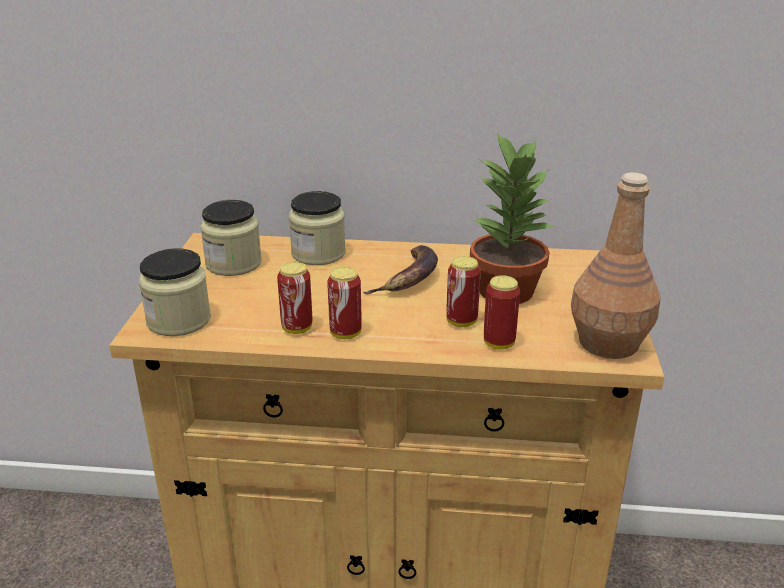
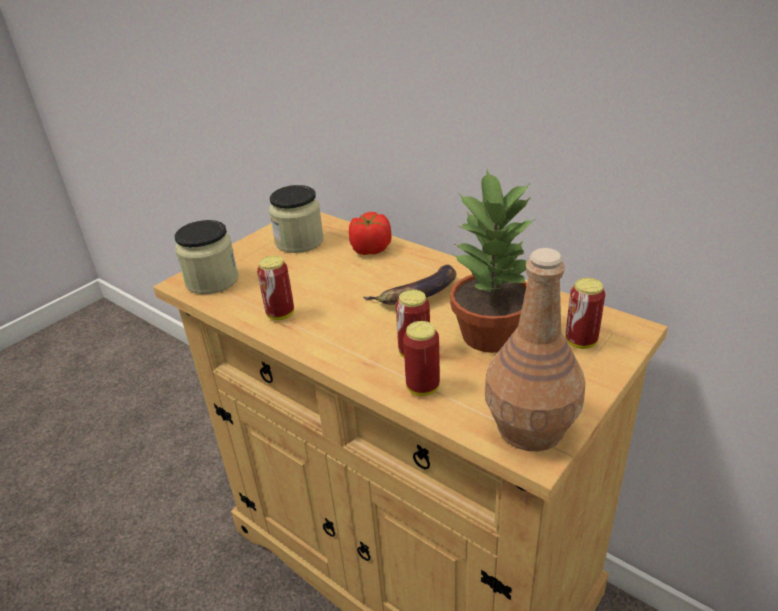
camera: 35 degrees right, 5 degrees up
jar [289,191,346,265] -> tomato [349,212,391,255]
can [327,267,362,339] -> can moved to [565,278,605,349]

